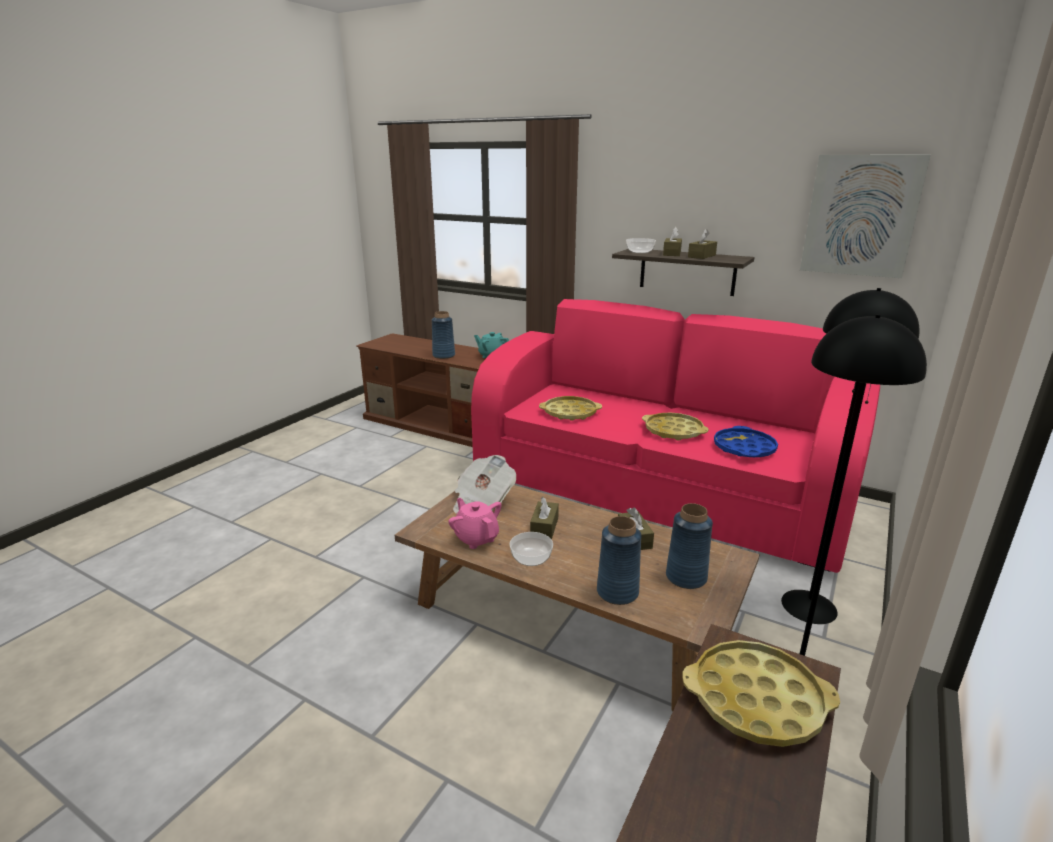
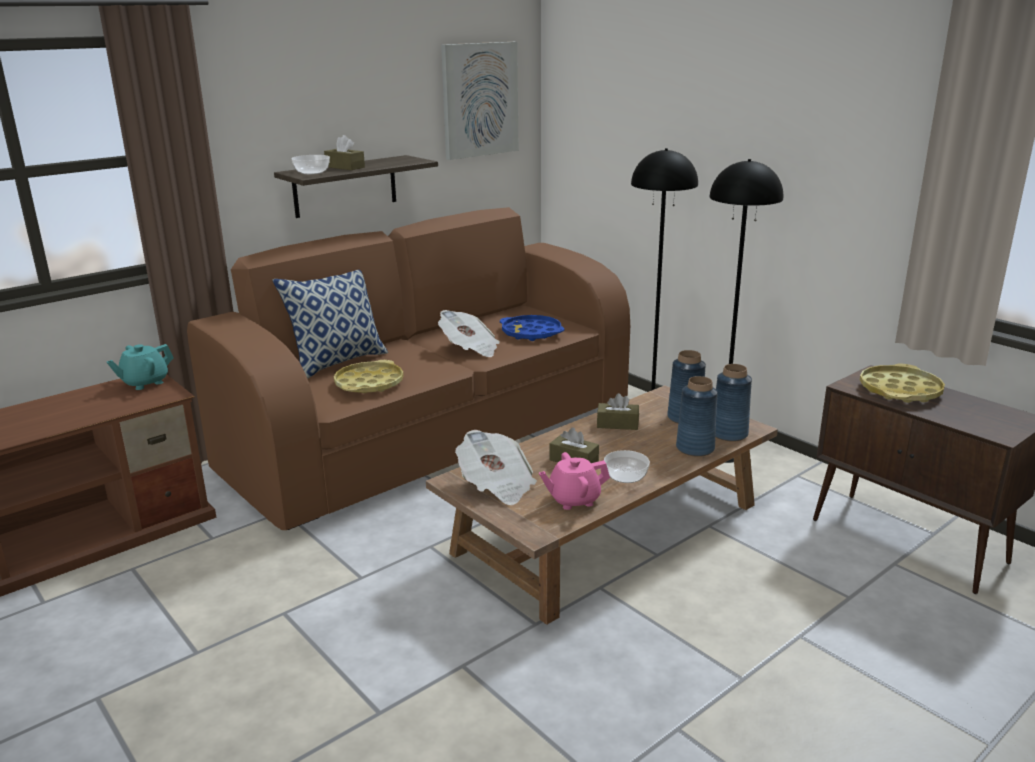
camera: 70 degrees left, 0 degrees up
blue vase [432,311,455,359] -> blue vase moved to [716,364,752,442]
pink sofa [471,299,880,573] -> brown sofa [187,207,630,530]
yellow tray [642,413,709,441] -> newspaper [438,310,500,357]
brown tissue box [688,229,717,259] -> none
none -> pillow [272,270,388,379]

